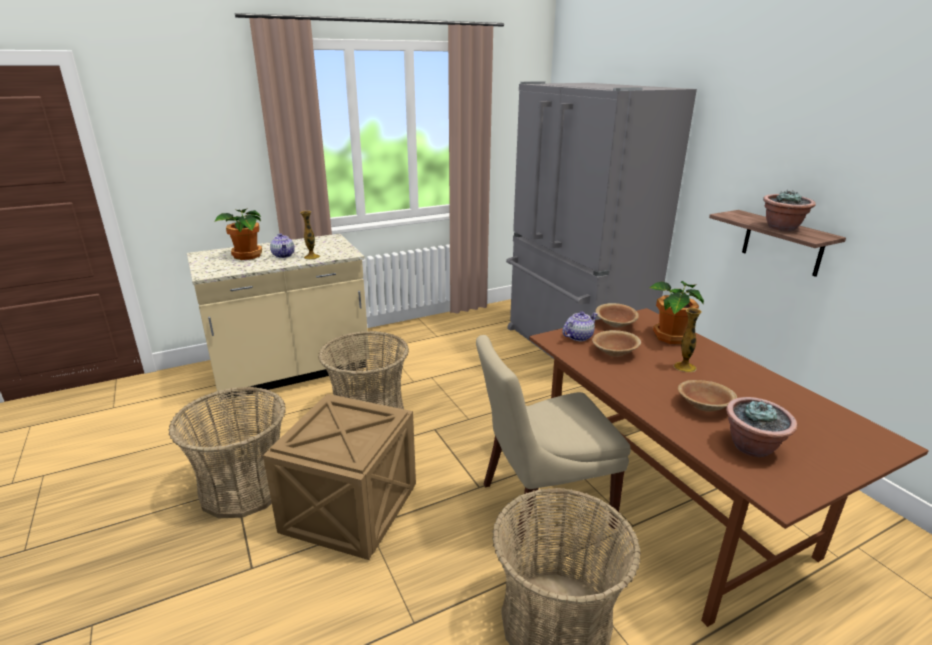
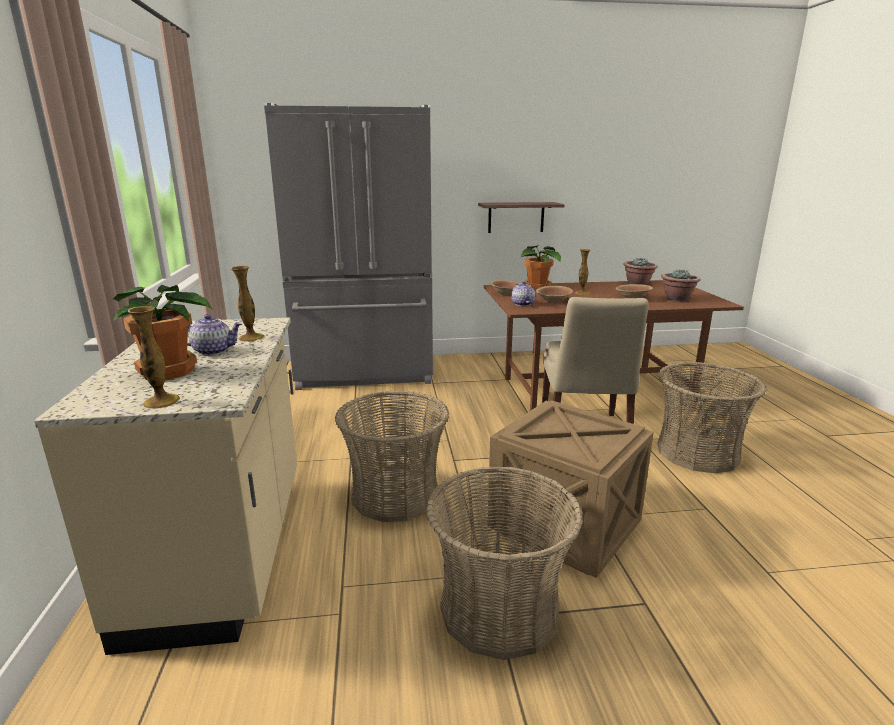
camera: 70 degrees left, 5 degrees down
potted plant [763,190,816,231] -> potted plant moved to [624,258,658,285]
none -> vase [128,306,180,409]

